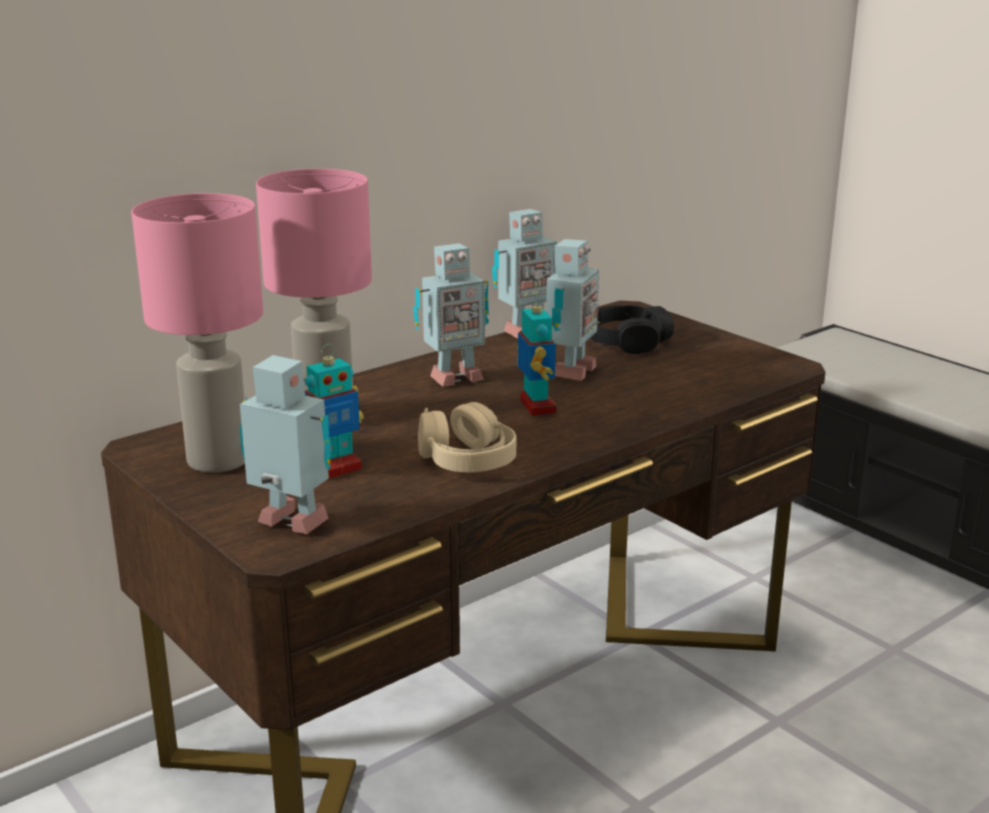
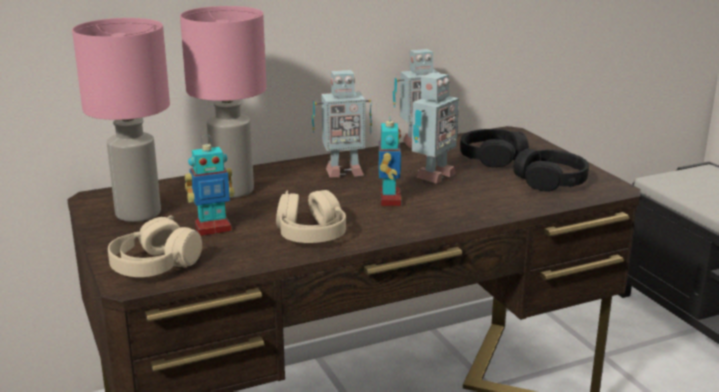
camera: 15 degrees right, 0 degrees up
toy robot [240,355,331,534] -> beige headphones [108,216,202,277]
none -> black headphones [513,149,589,192]

